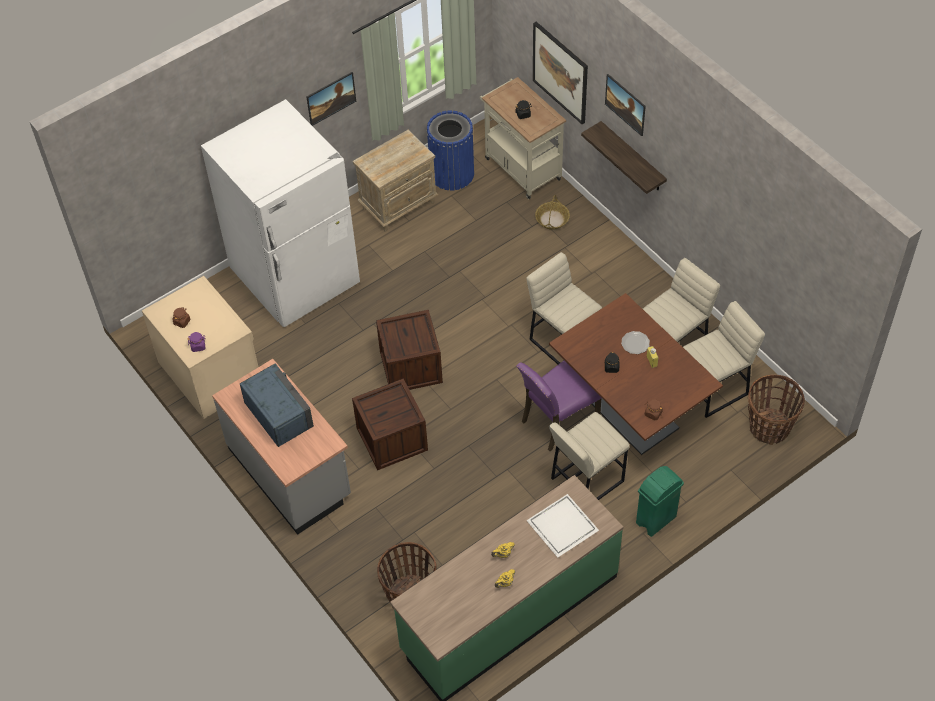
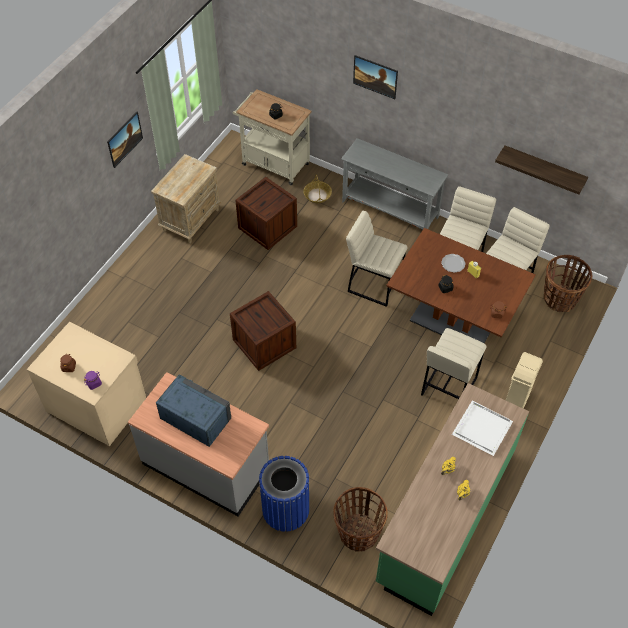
camera: 25 degrees left, 0 degrees up
white fridge [201,99,360,327] -> none
crate [352,379,428,470] -> crate moved to [235,177,297,250]
blue trash can [427,110,474,191] -> blue trash can moved to [259,456,309,532]
purple chair [516,360,601,451] -> none
picture [533,22,588,124] -> none
shelf [581,121,667,194] -> shelf moved to [495,145,588,195]
green trash can [636,466,684,537] -> beige trash can [506,352,543,409]
none -> grey console table [341,138,448,229]

